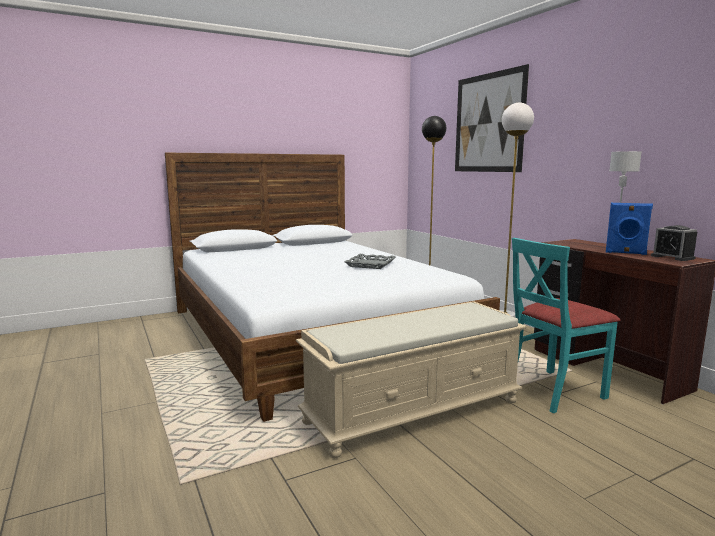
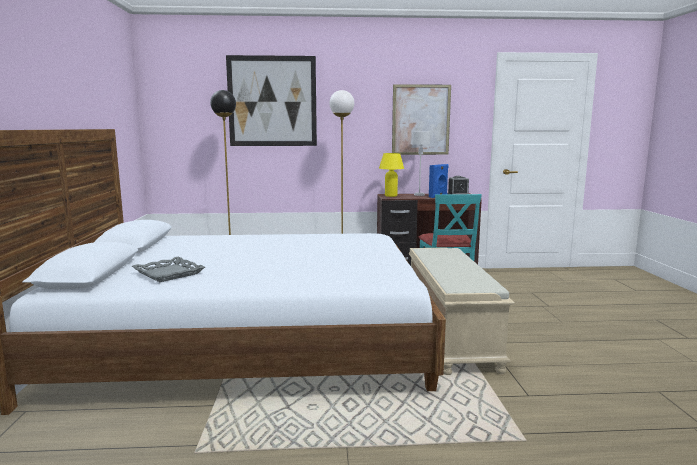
camera: 65 degrees left, 0 degrees up
grey tray [345,254,396,269] -> grey tray moved to [132,256,205,282]
none -> yellow table lamp [379,153,404,197]
none -> picture [392,84,451,155]

